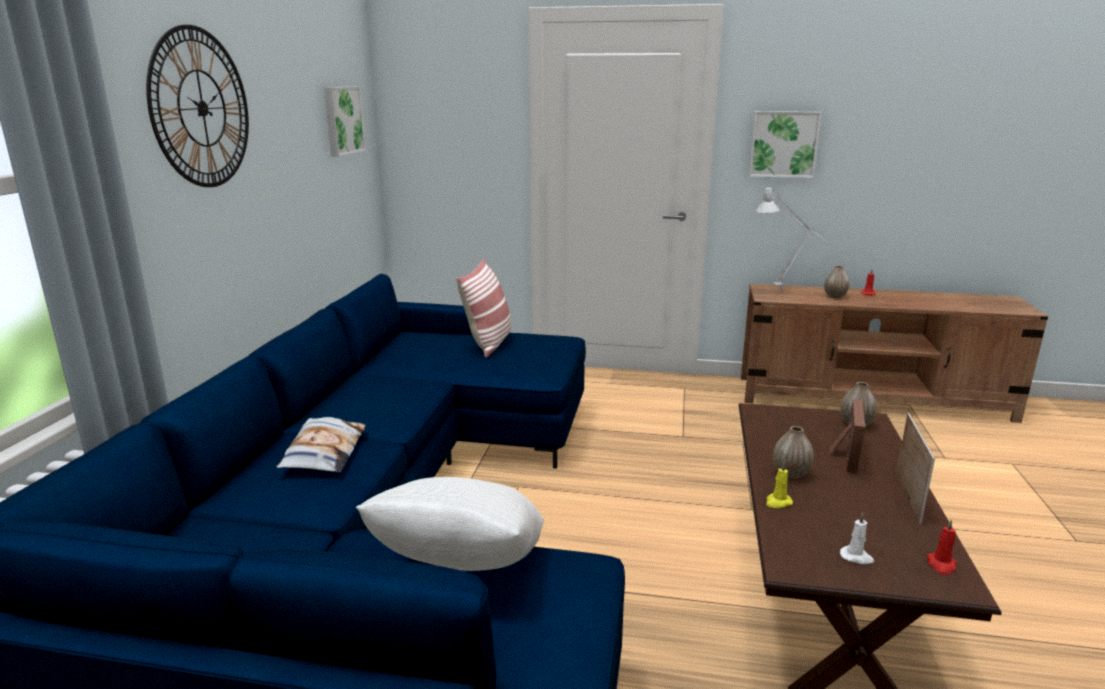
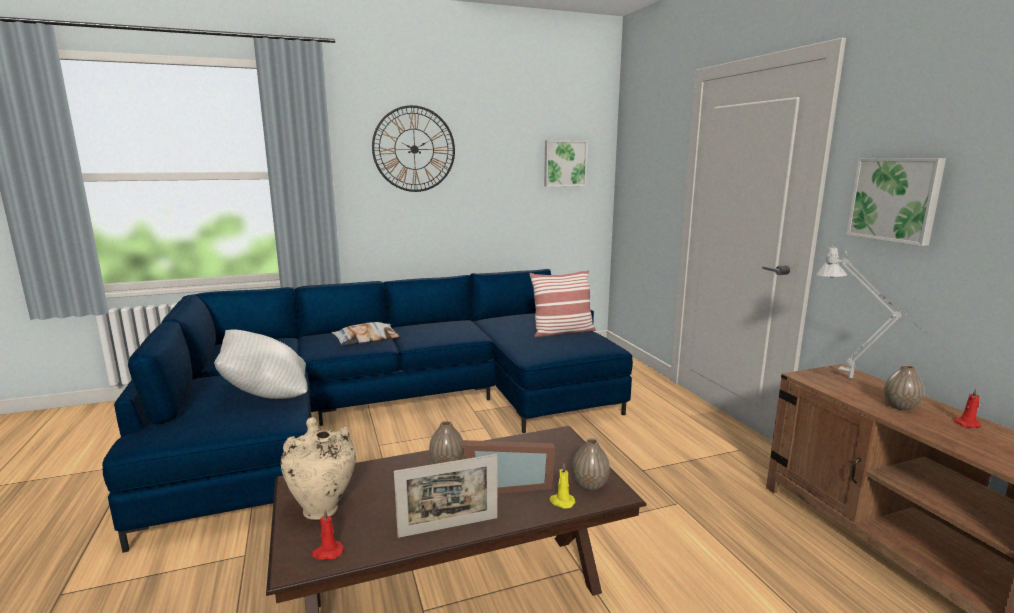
camera: 60 degrees right, 5 degrees down
yellow candle [766,462,793,508] -> yellow candle moved to [550,464,576,508]
white candle [840,513,874,564] -> beige vase [281,417,356,520]

